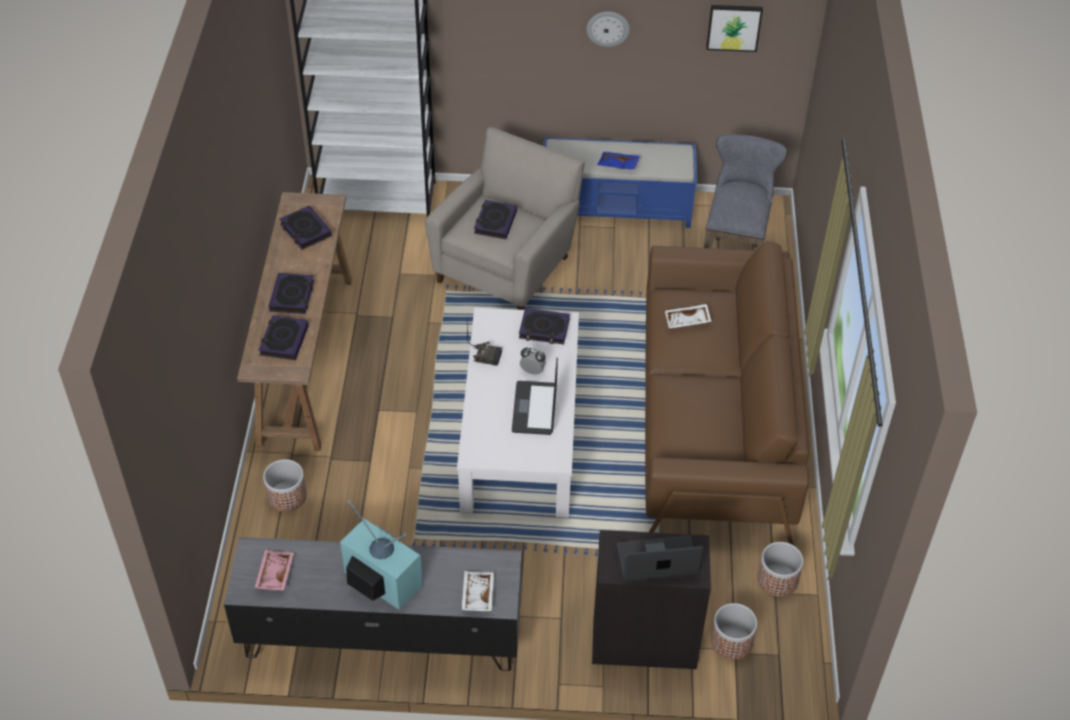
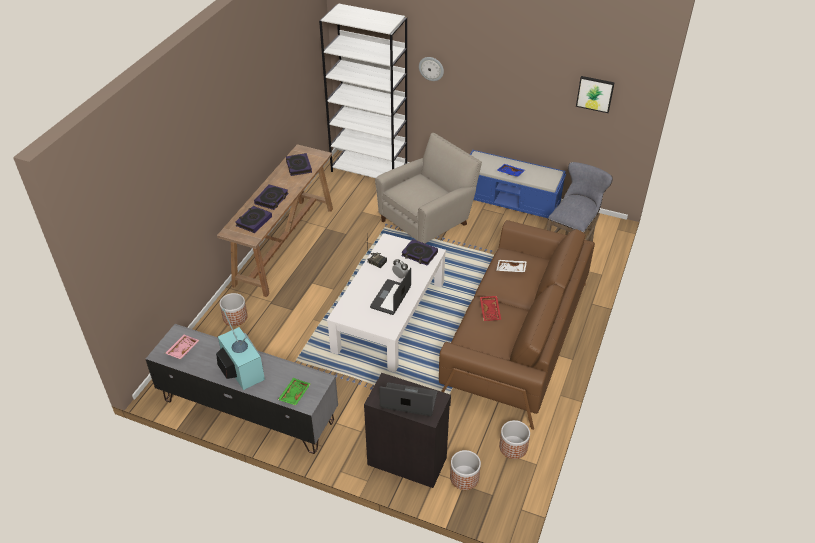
camera: 20 degrees right, 5 degrees down
white tray [461,571,494,612] -> green tray [278,378,311,406]
book [474,200,517,239] -> none
wall clock [587,12,630,47] -> wall clock moved to [419,57,444,81]
none -> red tray [480,296,501,321]

